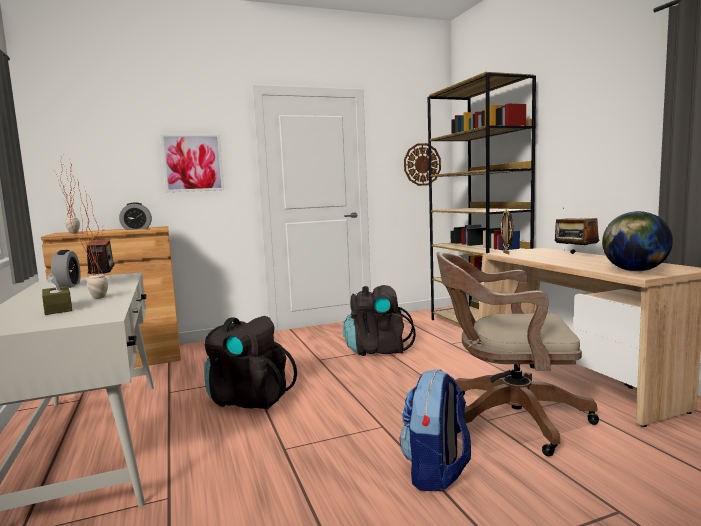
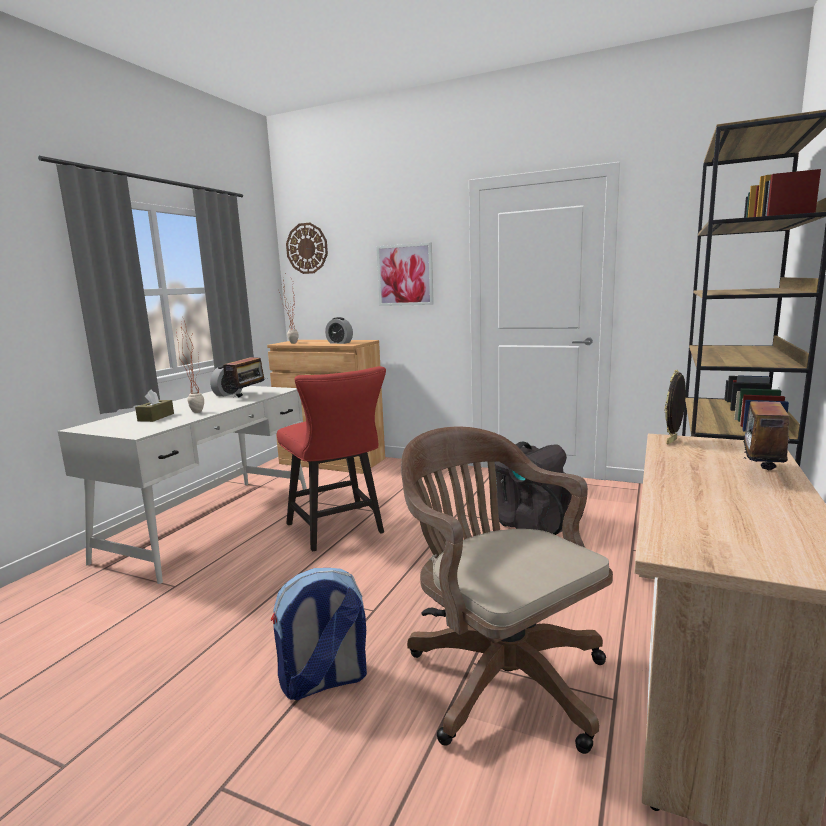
camera: 45 degrees right, 5 degrees up
black backpack [204,316,297,410] -> red chair [277,366,386,551]
wall clock [404,143,441,186] -> wall clock moved to [286,223,328,274]
globe [602,211,673,272] -> none

